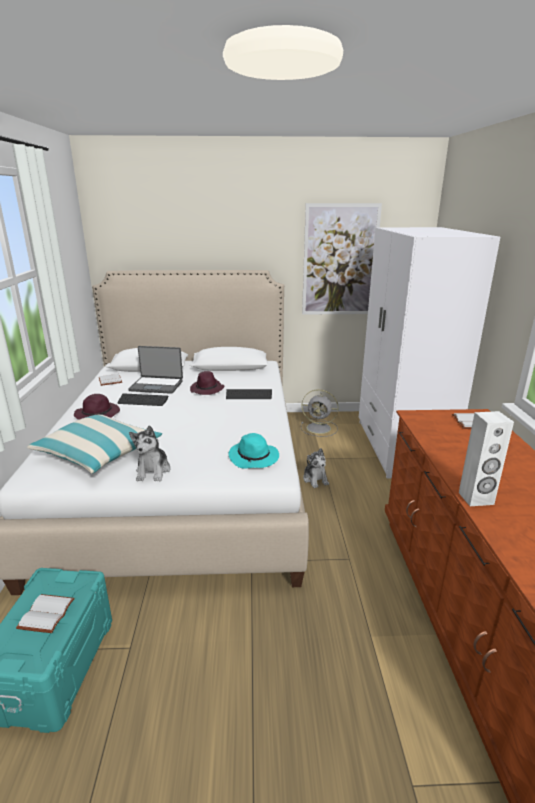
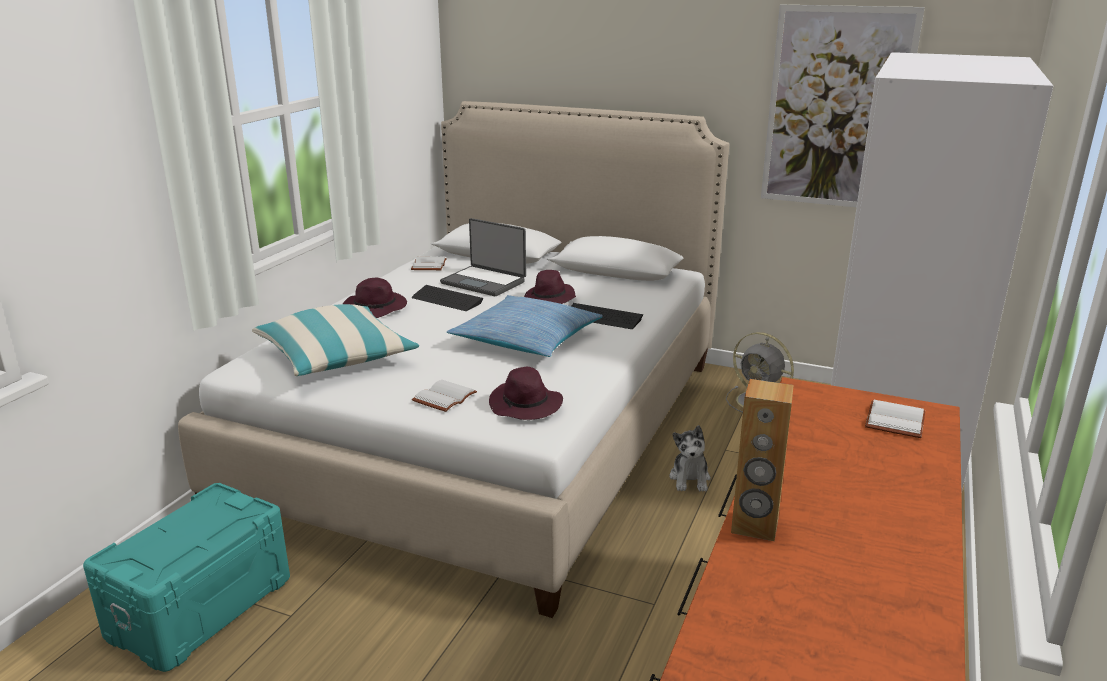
camera: 25 degrees right, 0 degrees up
white book [16,594,75,633] -> white book moved to [412,380,477,412]
plush toy [129,425,170,481] -> none
turquoise hat [228,433,279,469] -> purple hat [489,367,563,420]
white speaker [459,411,514,506] -> brown speaker [731,379,794,541]
none -> pillow [447,295,603,357]

